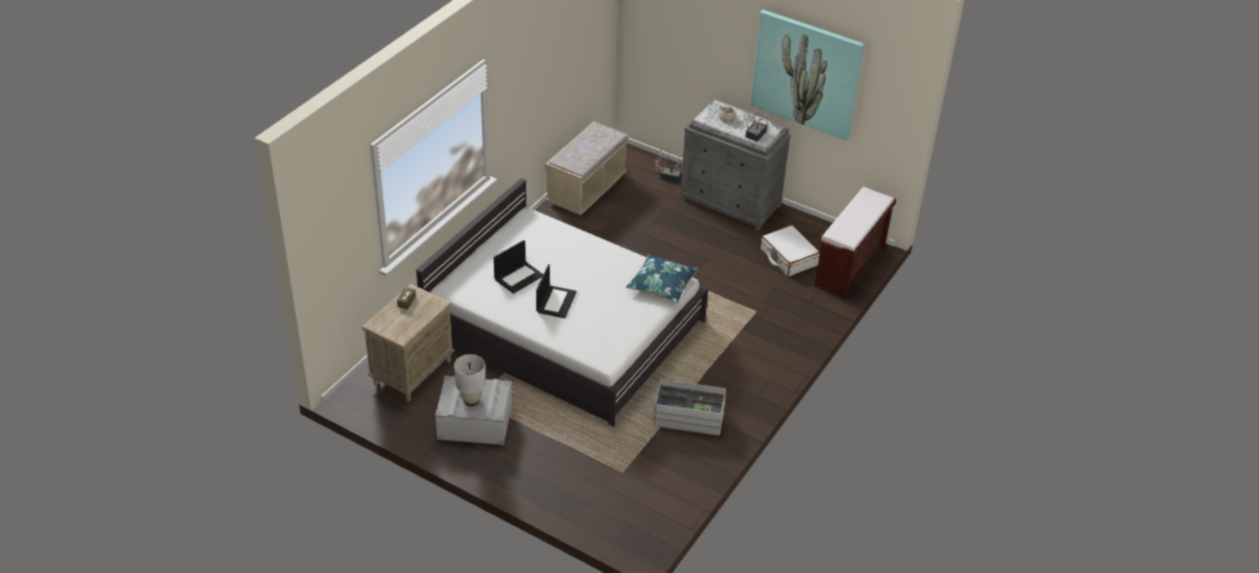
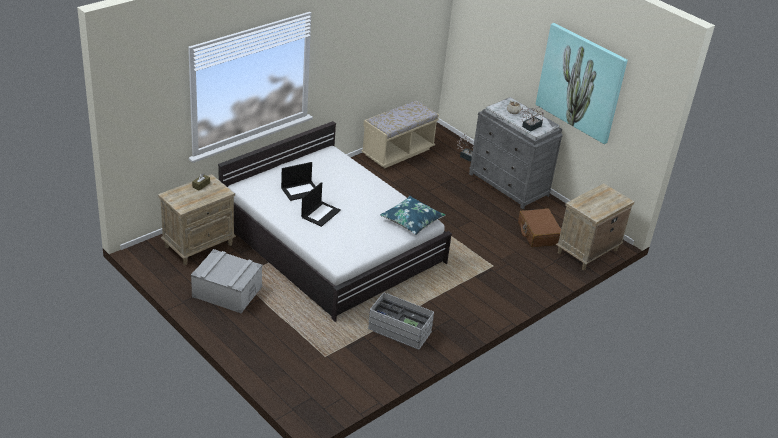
camera: 15 degrees right, 5 degrees down
white table lamp [454,354,486,406] -> none
white suitcase [761,225,820,277] -> brown suitcase [518,208,561,247]
brown bench [814,187,897,299] -> beige nightstand [556,183,635,270]

